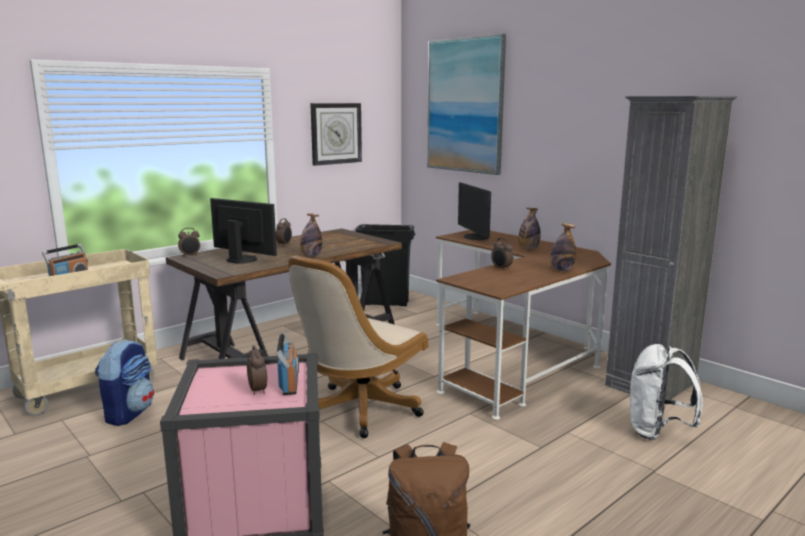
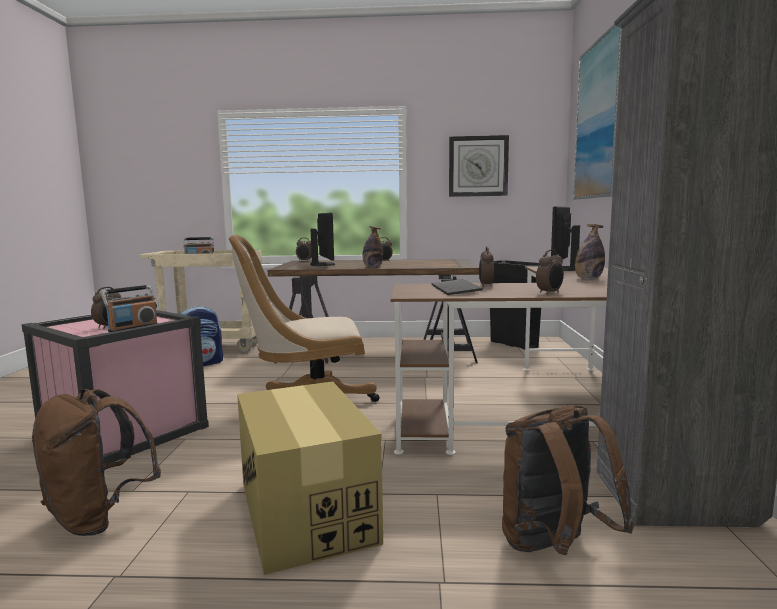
camera: 45 degrees right, 5 degrees down
bottle [550,223,576,271] -> alarm clock [536,249,564,295]
white backpack [630,344,703,440] -> brown backpack [502,405,635,555]
none -> cardboard box [237,381,383,575]
none -> keyboard [432,279,483,295]

